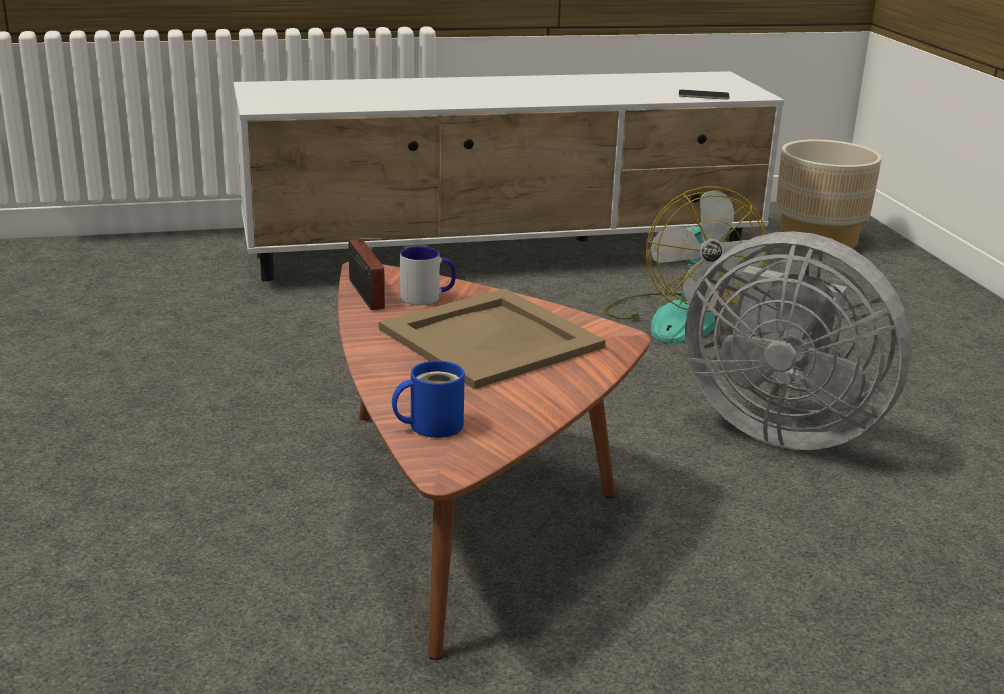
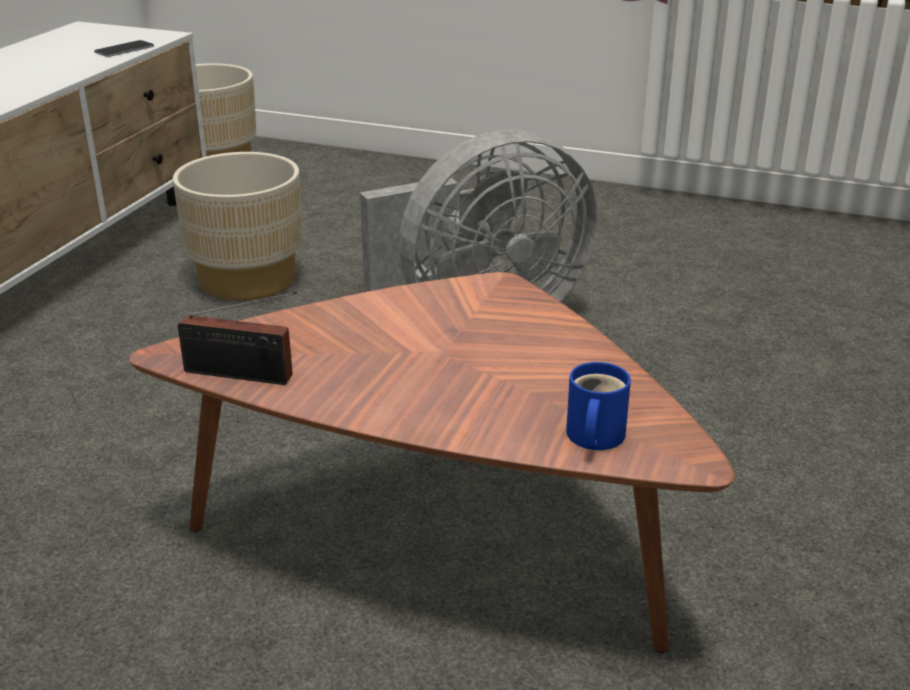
camera: 55 degrees left, 5 degrees up
beige tray [379,289,606,389] -> none
mug [400,246,456,305] -> none
fan [604,186,767,343] -> beige planter [173,152,302,300]

